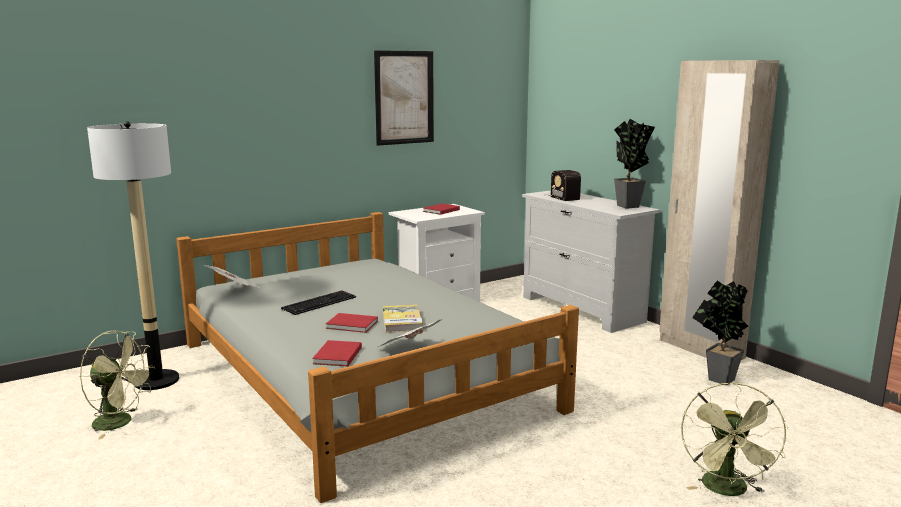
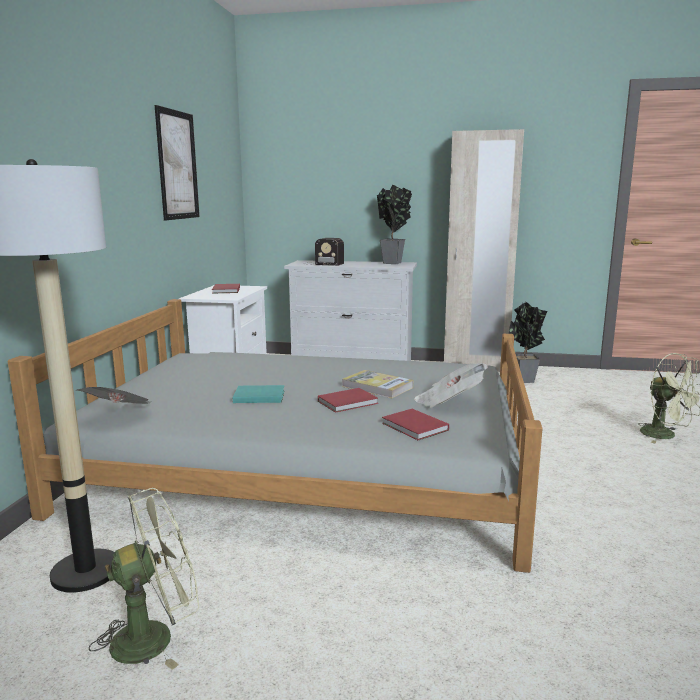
camera: 45 degrees left, 0 degrees up
keyboard [281,291,356,315] -> turquoise book [233,385,285,403]

